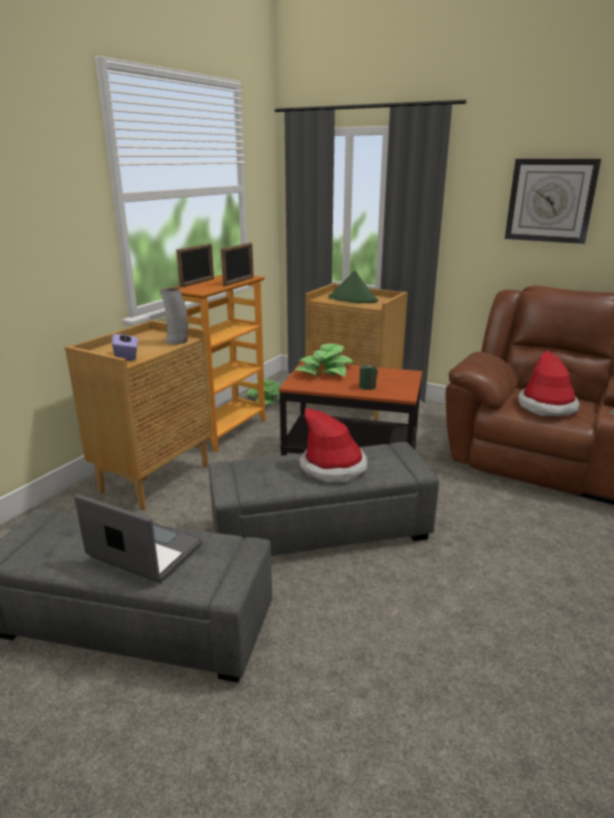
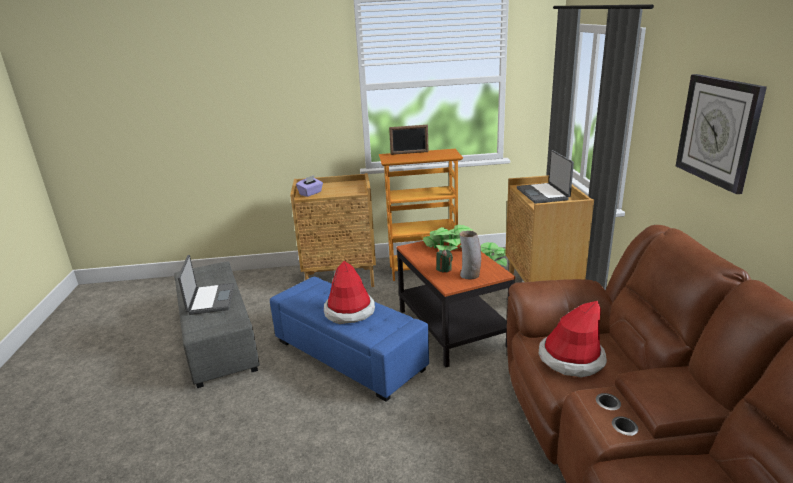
camera: 55 degrees right, 0 degrees up
vase [160,288,188,344] -> vase moved to [460,231,481,279]
grey ottoman [209,442,439,556] -> blue ottoman [270,277,429,402]
picture frame [221,243,254,286] -> none
green hat [328,271,378,303] -> laptop [517,150,574,204]

